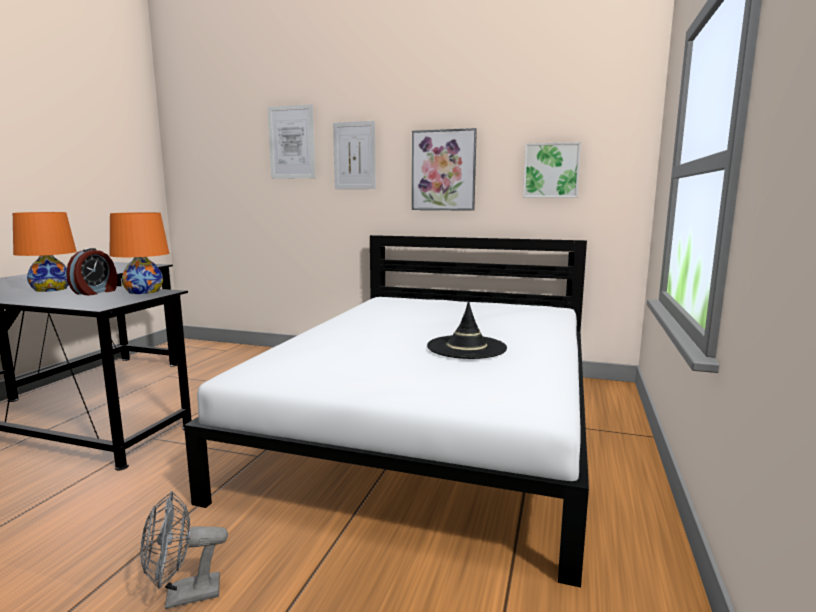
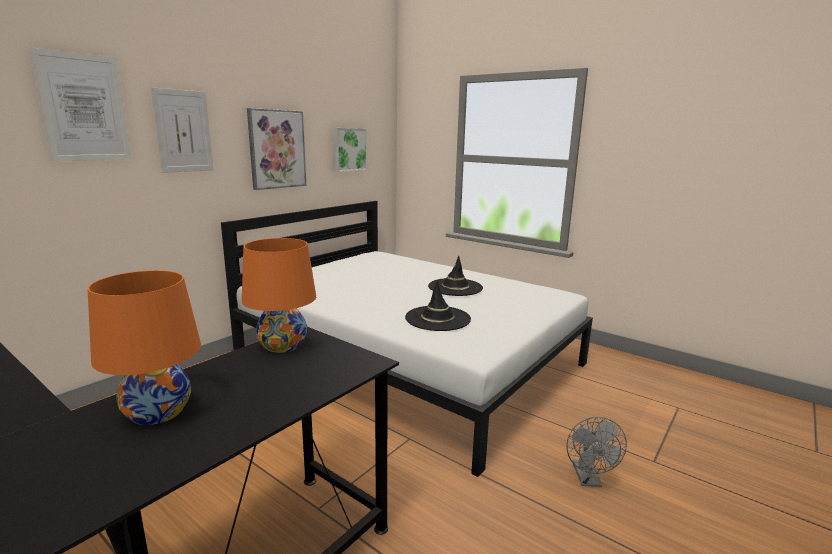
camera: 70 degrees left, 5 degrees up
alarm clock [66,248,117,295] -> none
none -> black hat [405,280,471,331]

